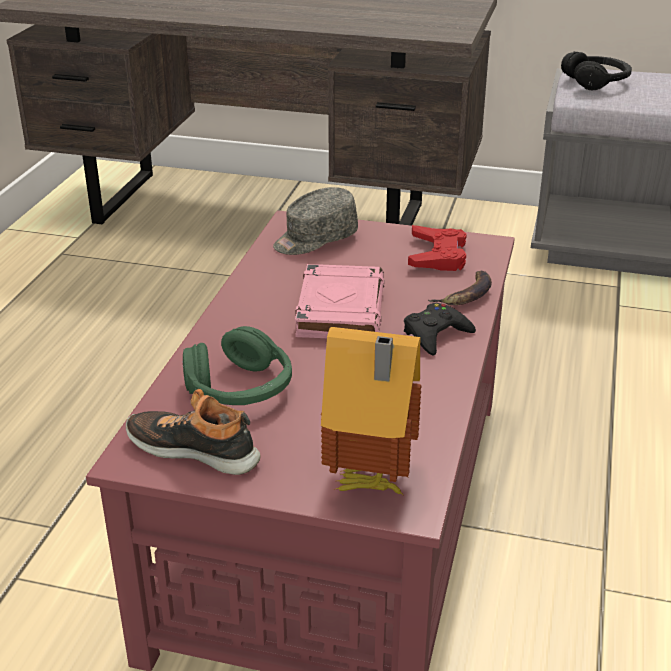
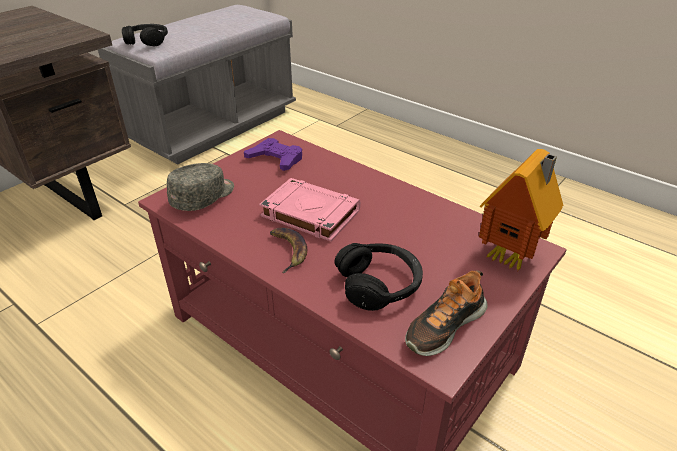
camera: 65 degrees left, 5 degrees up
green headphones [182,326,292,405] -> black headphones [335,243,423,311]
grey cap [273,187,358,255] -> grey cap turned 135 degrees counterclockwise [167,163,234,211]
black game controller [404,303,476,356] -> none
red game controller [408,225,467,271] -> purple game controller [244,138,302,171]
banana [428,271,492,305] -> banana moved to [270,228,307,273]

